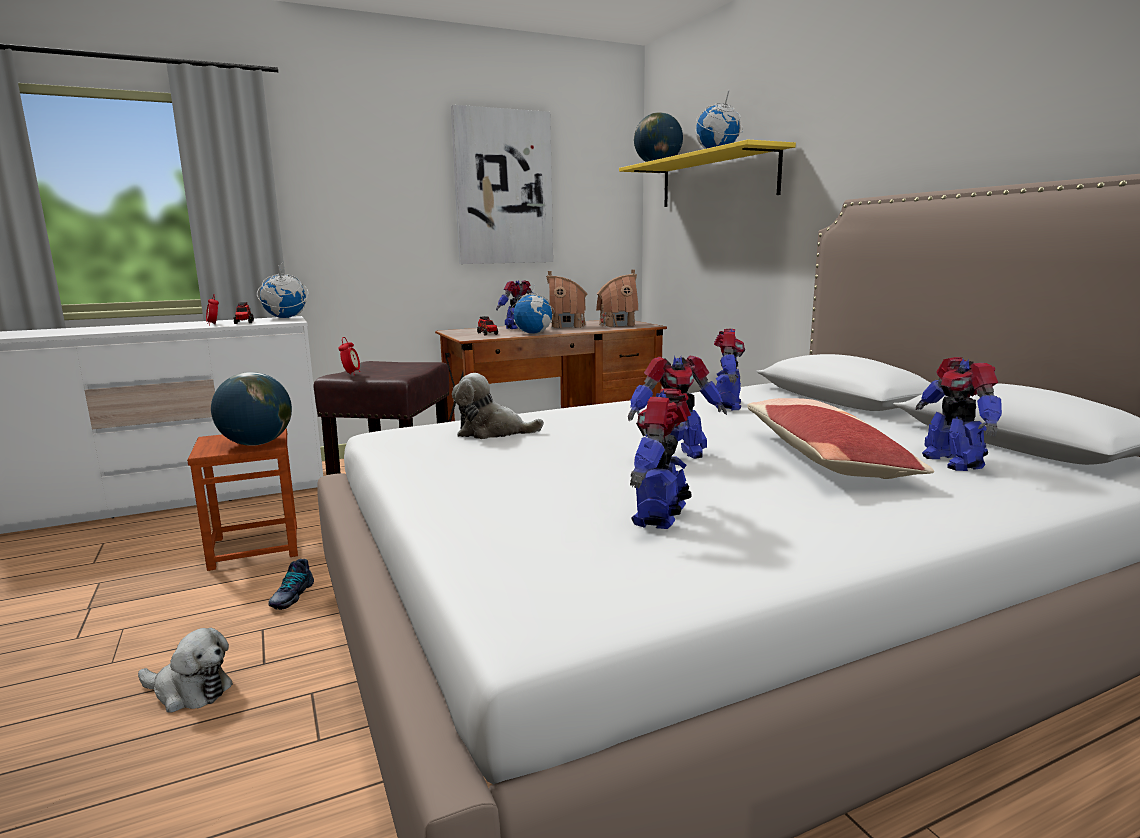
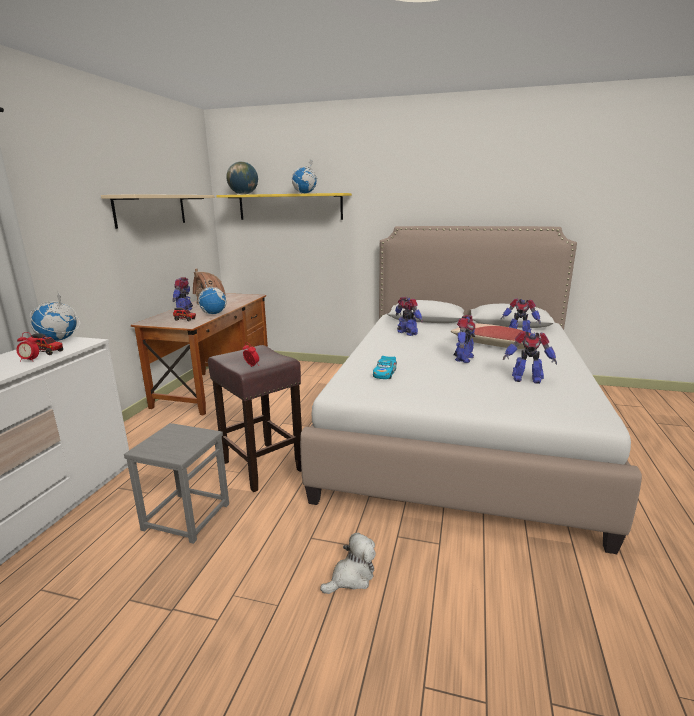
camera: 50 degrees left, 5 degrees up
brown stool [187,428,298,571] -> grey stool [124,423,229,544]
globe [211,372,292,446] -> none
shoe [268,559,314,610] -> none
picture [451,105,553,264] -> beige shelf [101,194,215,229]
plush toy [452,373,544,439] -> toy car [373,356,397,379]
toy house [596,269,638,327] -> none
toy robot [630,388,692,529] -> toy robot turned 45 degrees counterclockwise [503,331,557,384]

